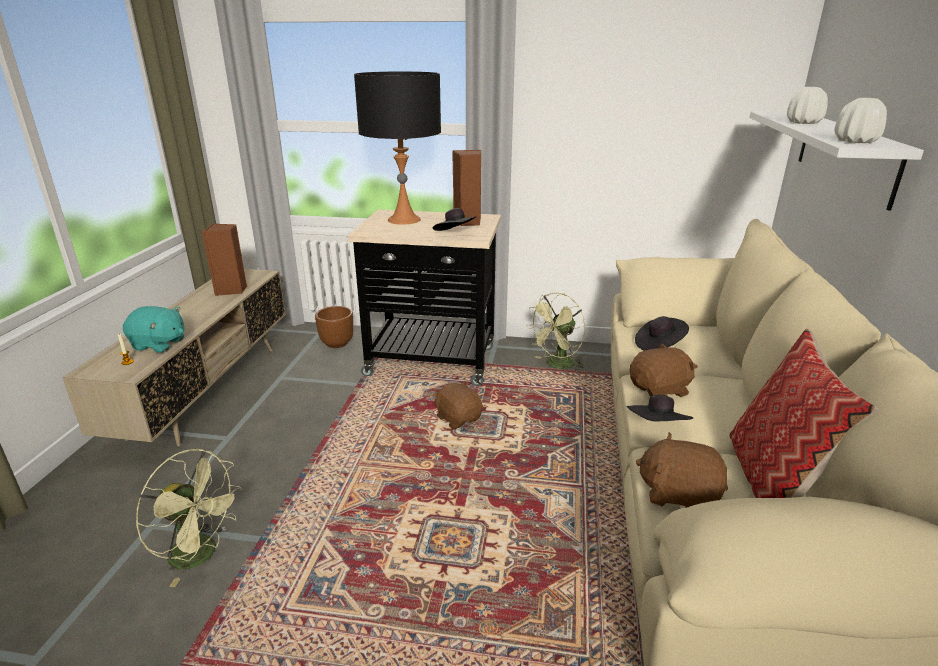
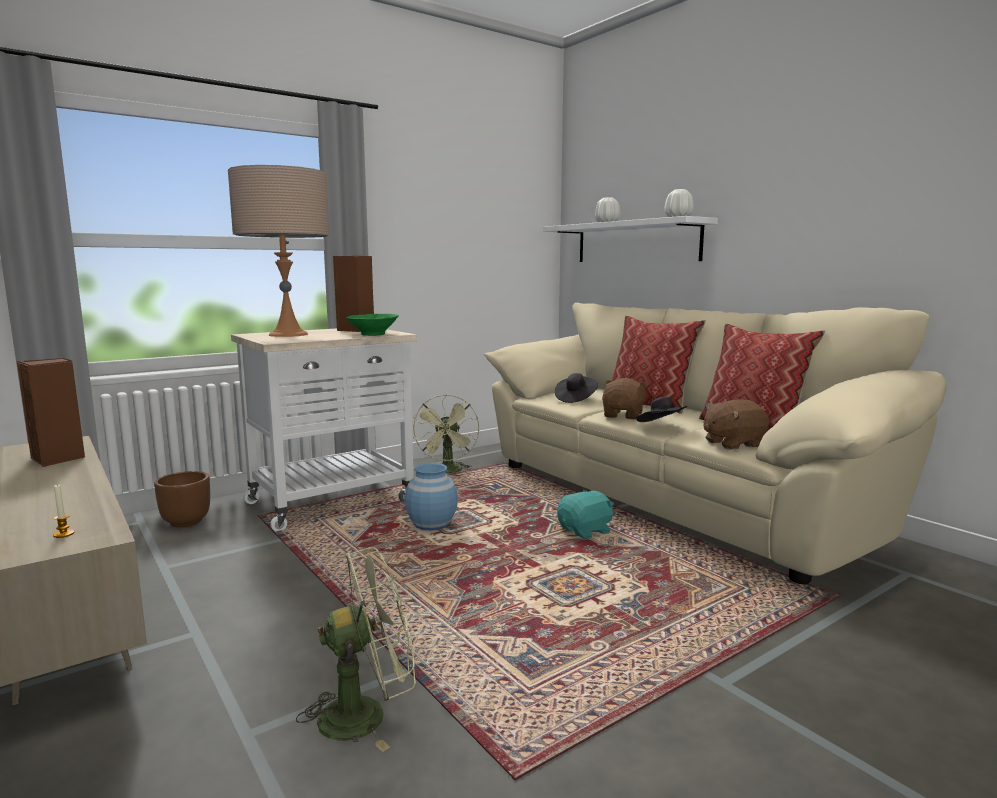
camera: 45 degrees left, 15 degrees down
turquoise plush toy [123,306,184,353] -> turquoise plush toy moved to [557,490,614,539]
black cart [347,210,501,386] -> white cart [231,328,417,531]
black table lamp [354,71,441,225] -> beige table lamp [228,165,330,337]
black hat [433,208,476,231] -> green bowl [346,314,399,336]
brown plush toy [433,382,483,429] -> blue vase [405,463,458,530]
none -> pillow [611,316,706,414]

